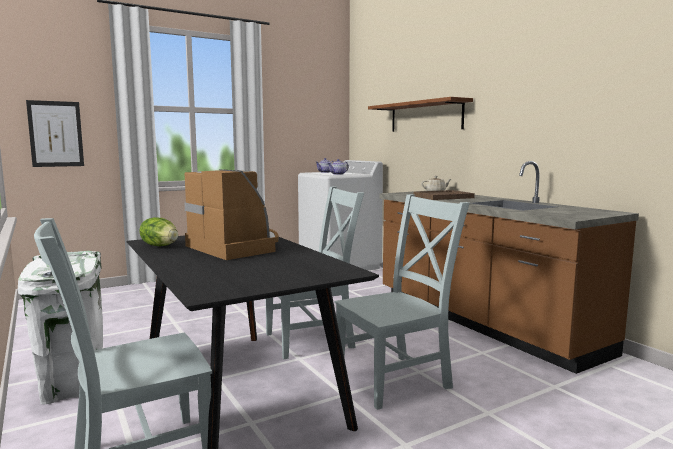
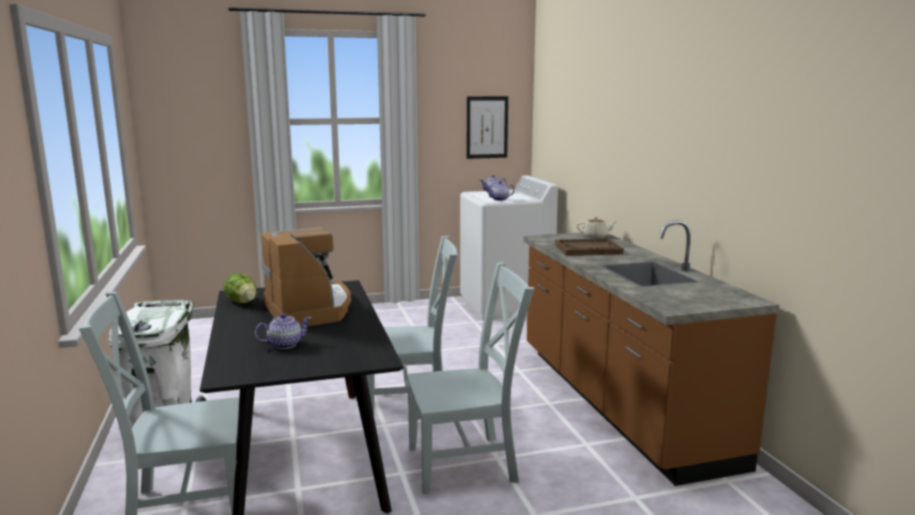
camera: 15 degrees right, 5 degrees up
picture [26,100,84,167] -> picture moved to [467,96,508,159]
brown shelf [368,97,473,132] -> none
none -> teapot [255,313,311,349]

